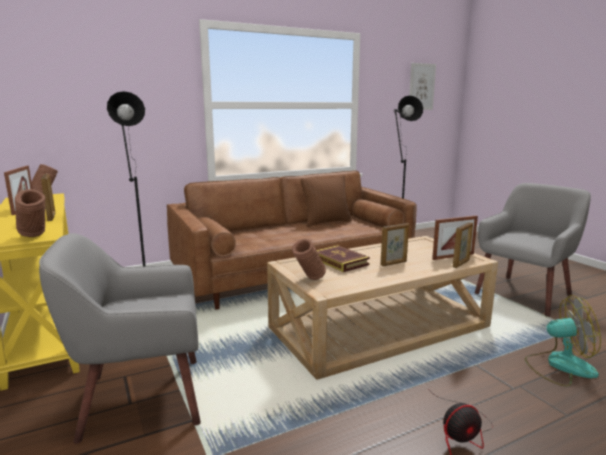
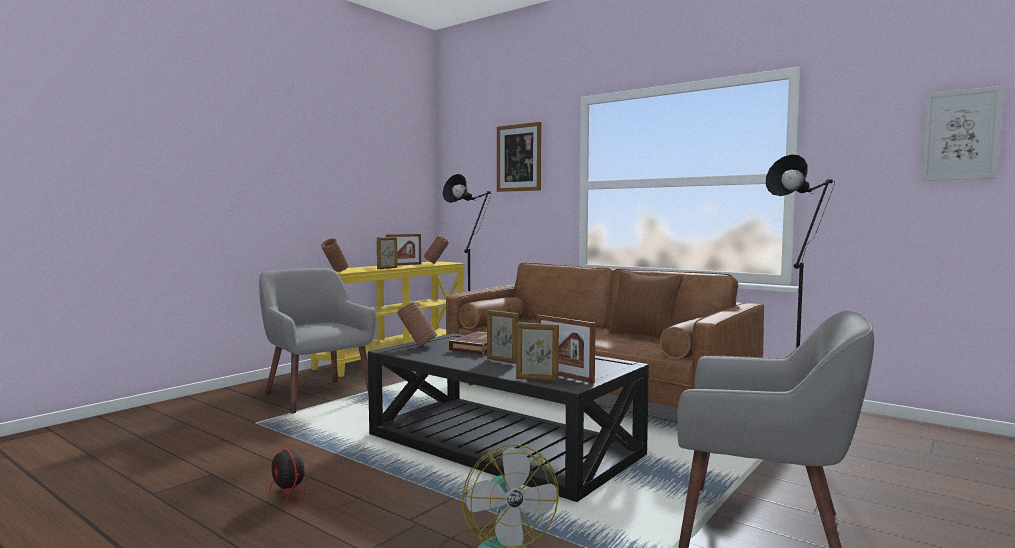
camera: 65 degrees right, 10 degrees down
beige coffee table [267,236,498,380] -> black coffee table [368,333,649,502]
none -> picture [497,122,541,192]

